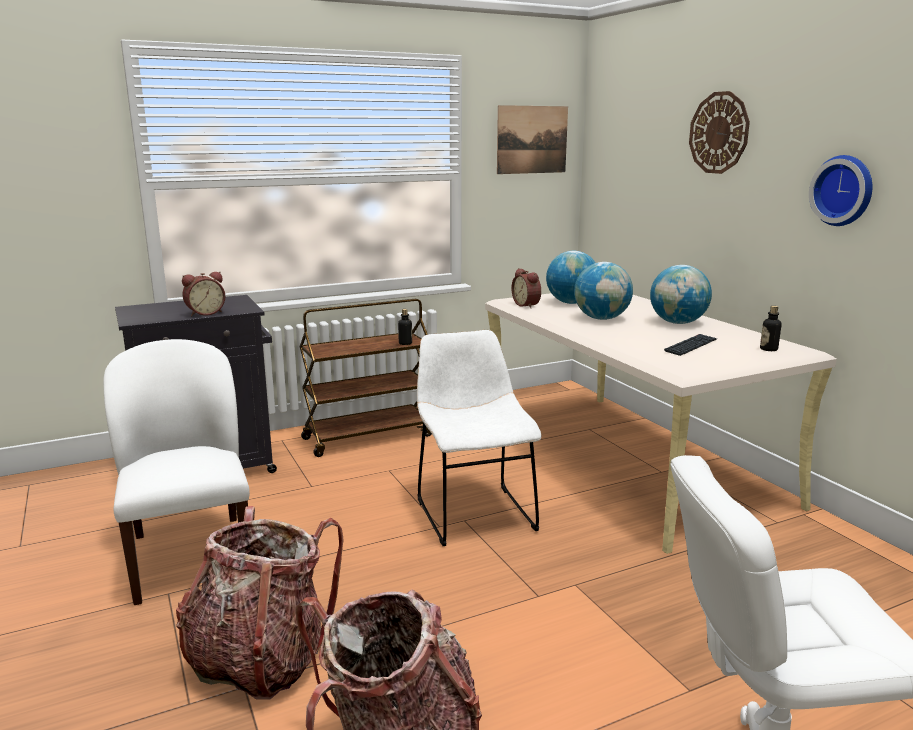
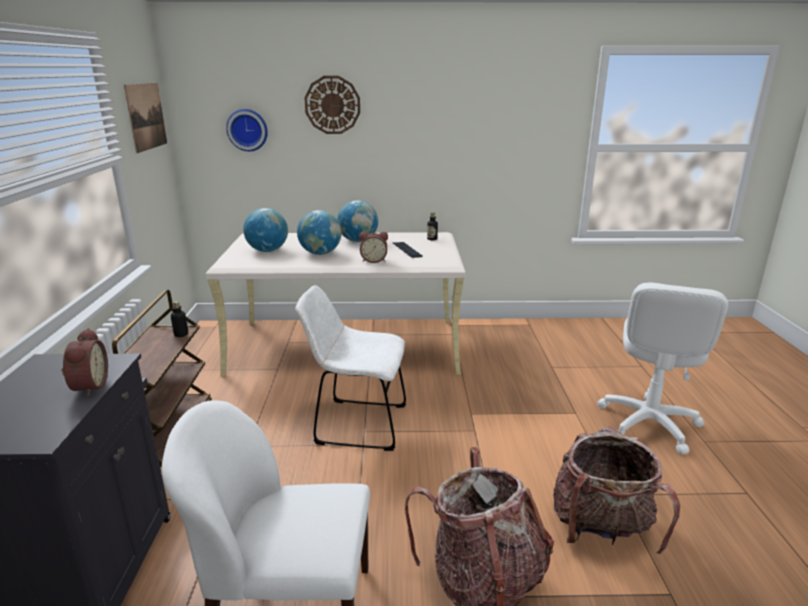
camera: 65 degrees left, 5 degrees up
alarm clock [511,268,541,308] -> alarm clock moved to [359,232,388,263]
wall clock [809,155,872,226] -> wall clock moved to [226,109,268,151]

